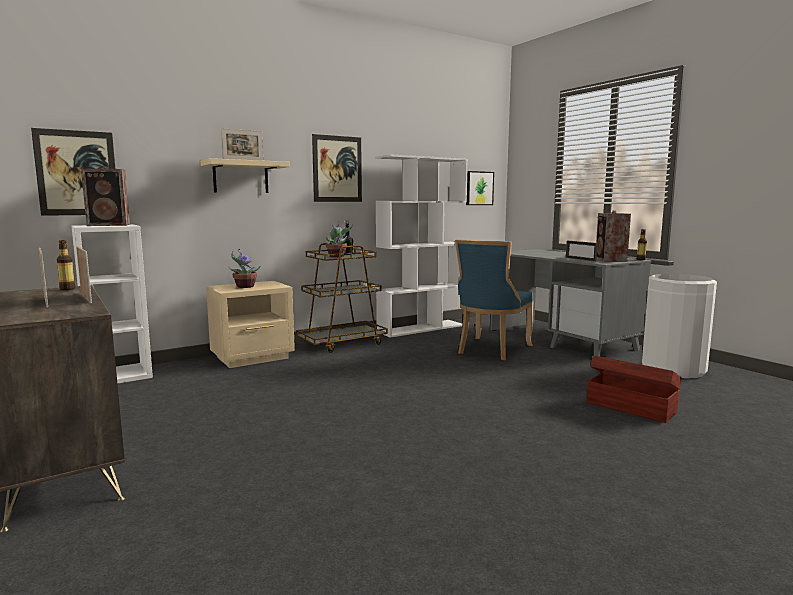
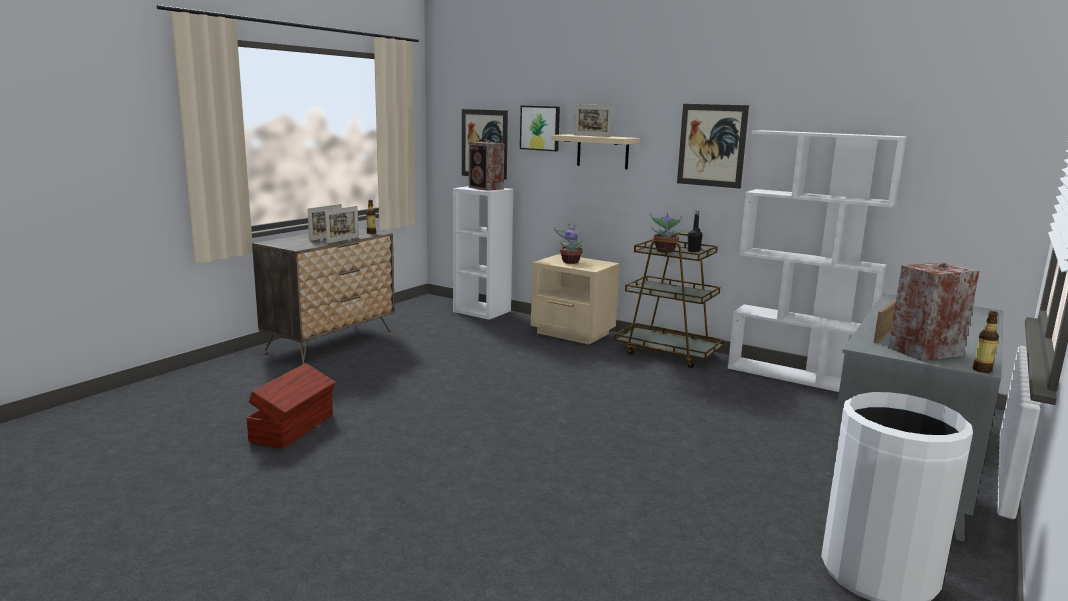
camera: 65 degrees right, 5 degrees up
blue chair [455,239,534,360] -> none
picture [466,171,494,205] -> picture moved to [520,106,560,151]
brown storage box [587,355,682,423] -> brown storage box moved to [246,363,336,448]

